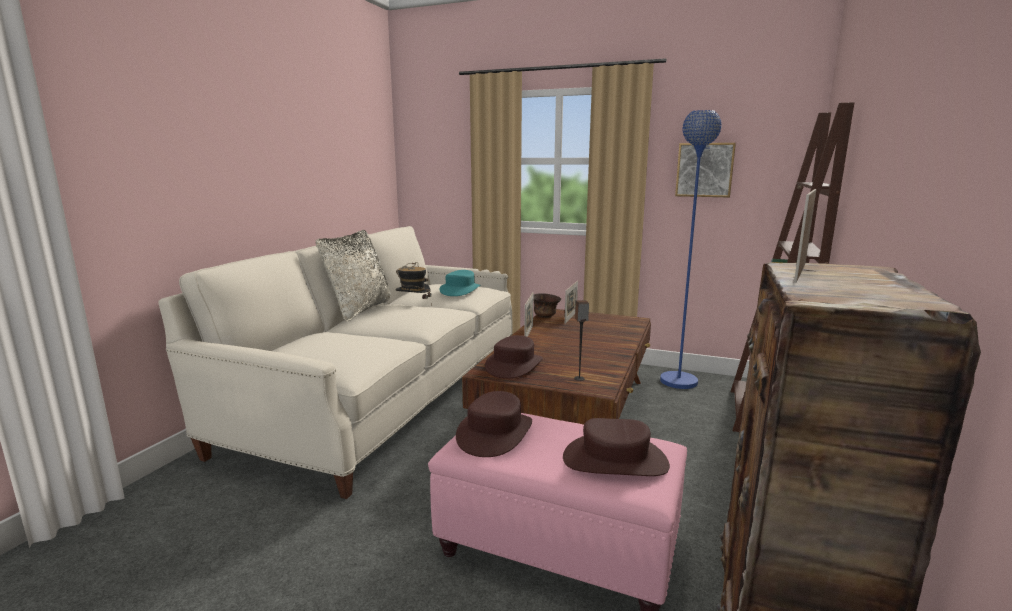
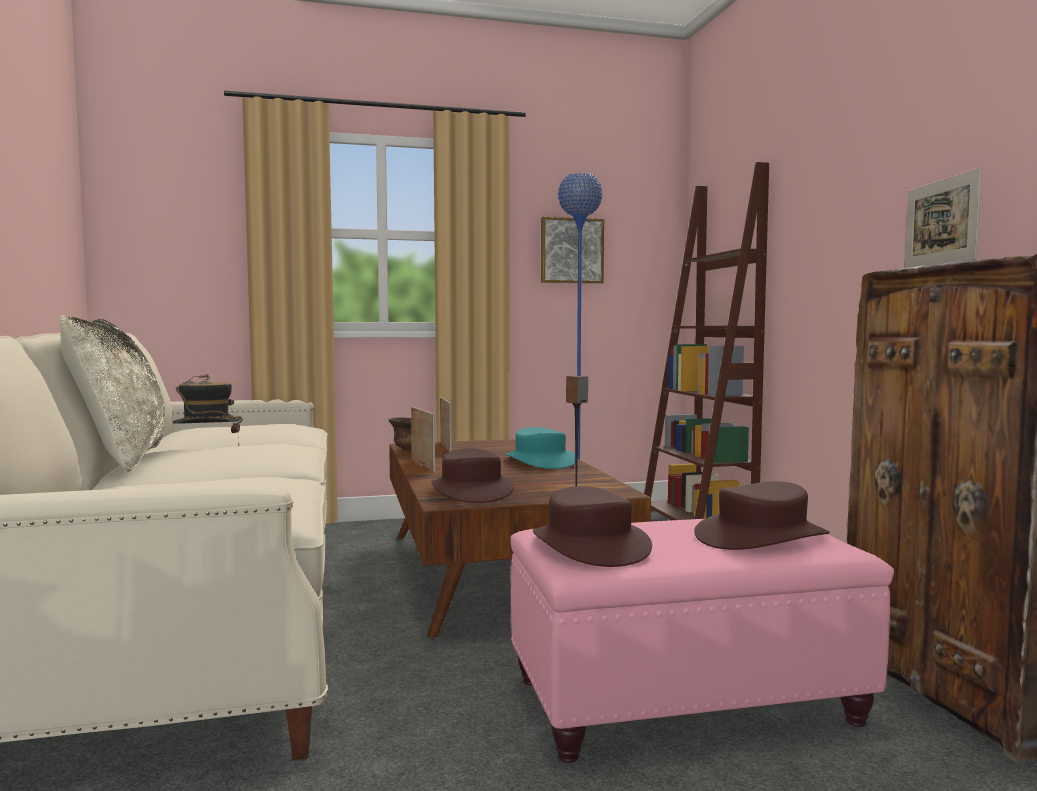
camera: 35 degrees left, 10 degrees down
turquoise hat [439,270,481,296] -> turquoise hat moved to [505,427,575,469]

